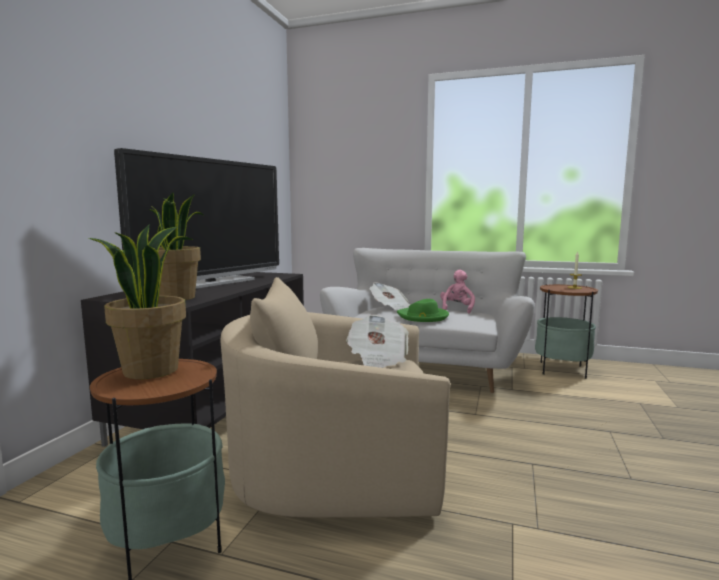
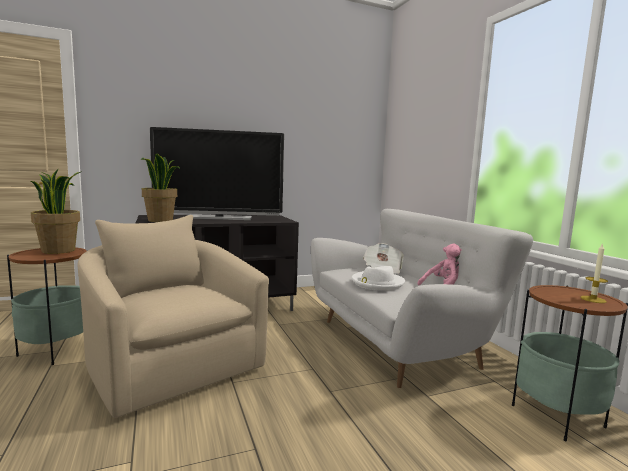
camera: 50 degrees right, 0 degrees up
newspaper [346,315,409,368] -> none
green hat [397,299,449,322] -> white hat [352,266,405,291]

